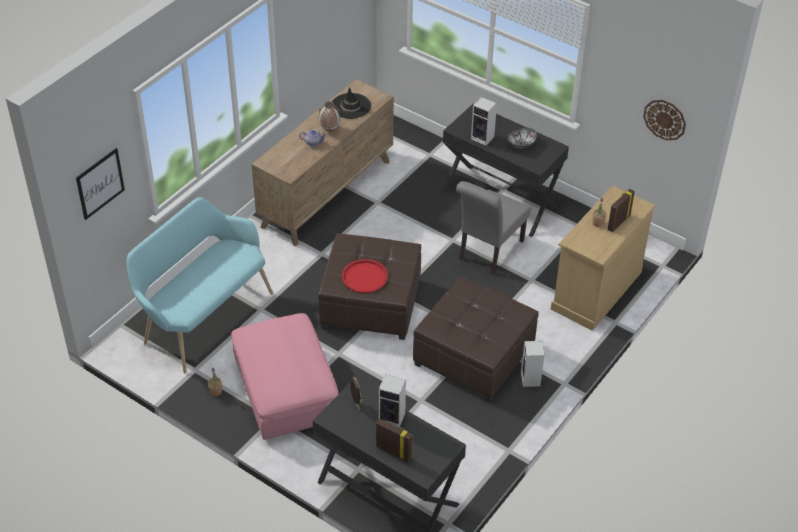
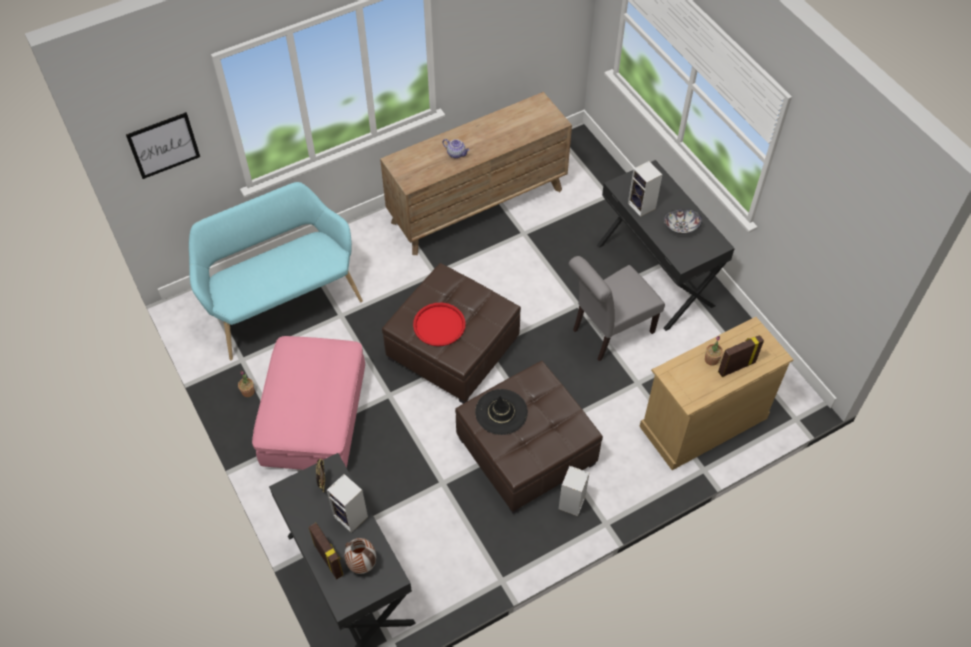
camera: 25 degrees right, 10 degrees up
vase [319,102,340,131] -> vase moved to [345,538,376,574]
black hat [332,87,371,119] -> black hat moved to [475,389,528,435]
wall clock [643,100,686,140] -> none

